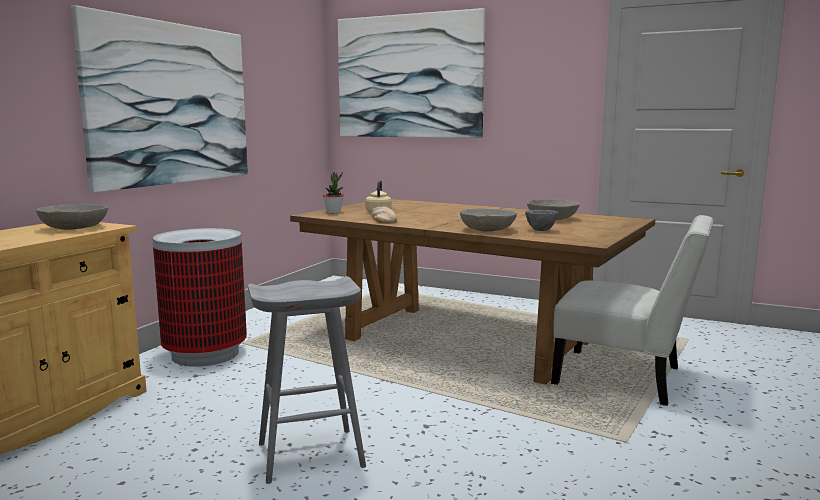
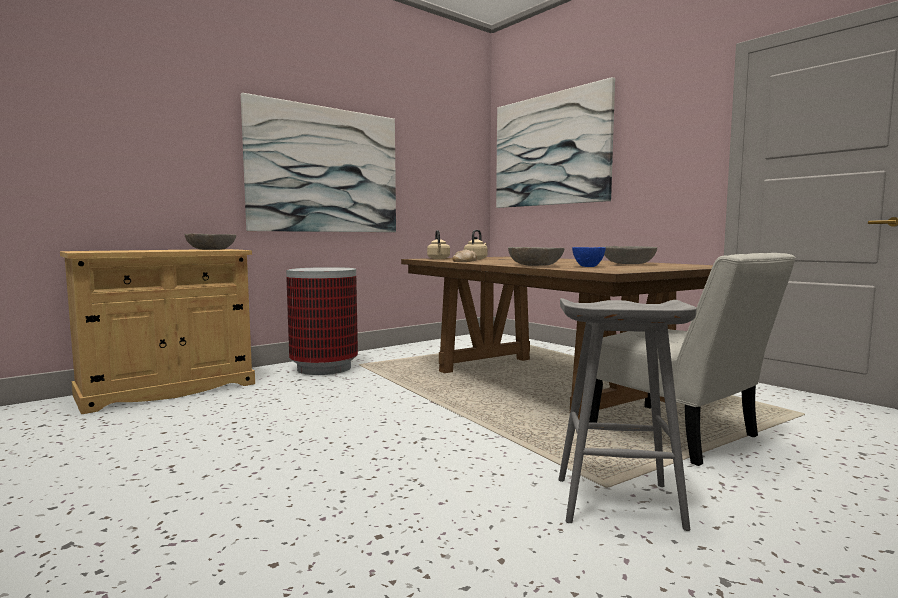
camera: 25 degrees right, 5 degrees down
grey stool [248,276,366,484] -> grey stool moved to [558,298,697,531]
potted plant [323,172,344,214] -> beige kettle [427,230,450,259]
grey bowl [525,210,558,231] -> blue bowl [572,247,606,267]

